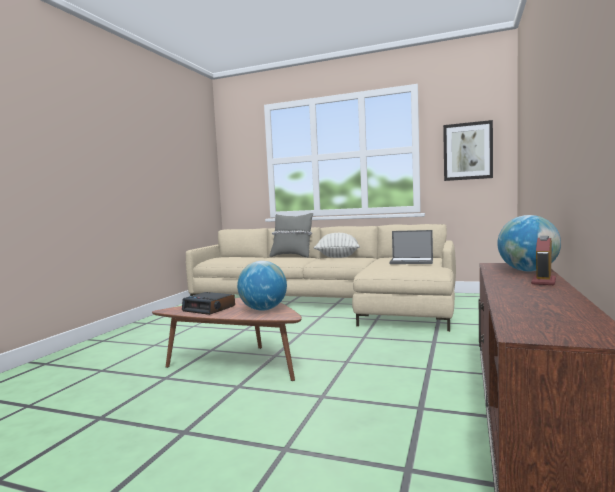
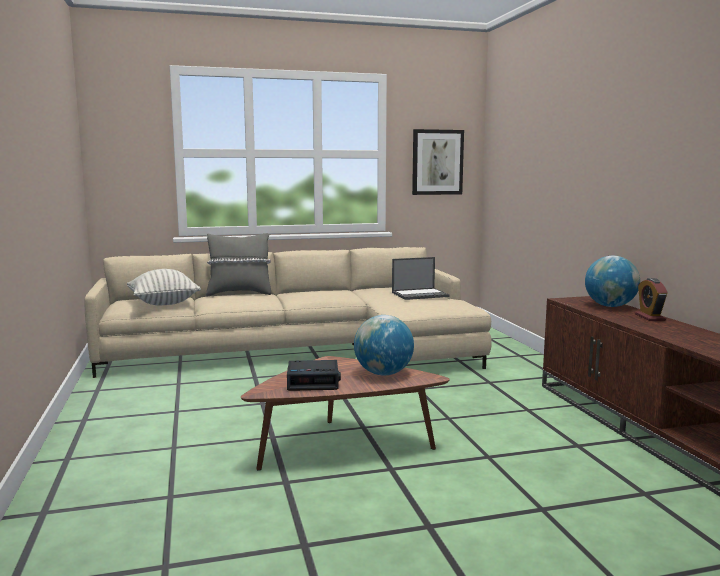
camera: 35 degrees left, 5 degrees up
pillow [314,233,360,258] -> pillow moved to [127,269,201,305]

